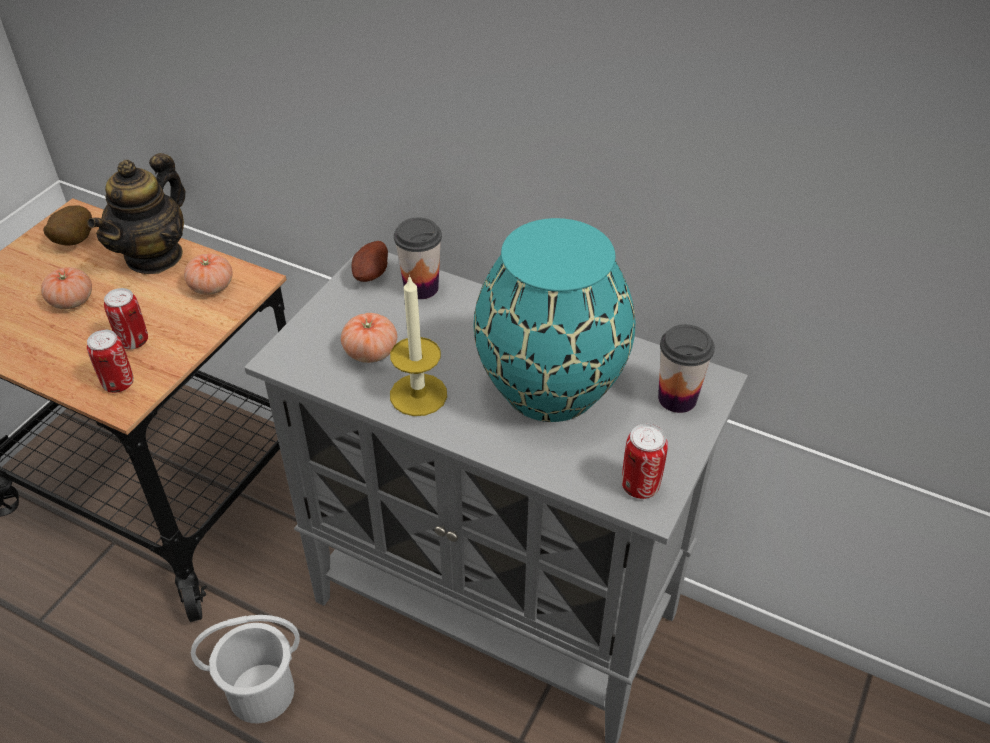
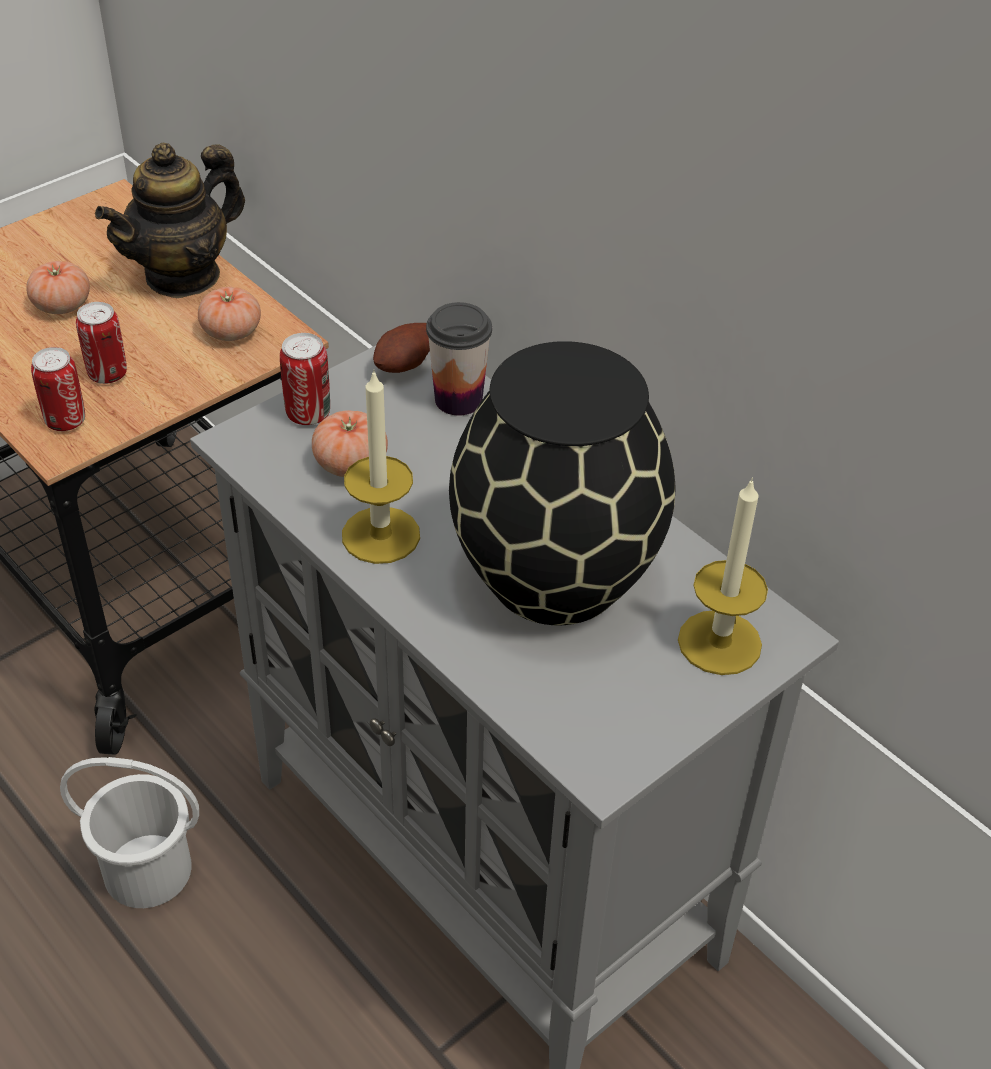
camera: 20 degrees right, 0 degrees up
potato [43,205,92,246] -> none
turquoise vase [474,218,635,422] -> black vase [449,341,675,625]
can [622,424,668,499] -> can moved to [280,333,330,425]
cup [658,324,715,413] -> candle [678,477,768,675]

